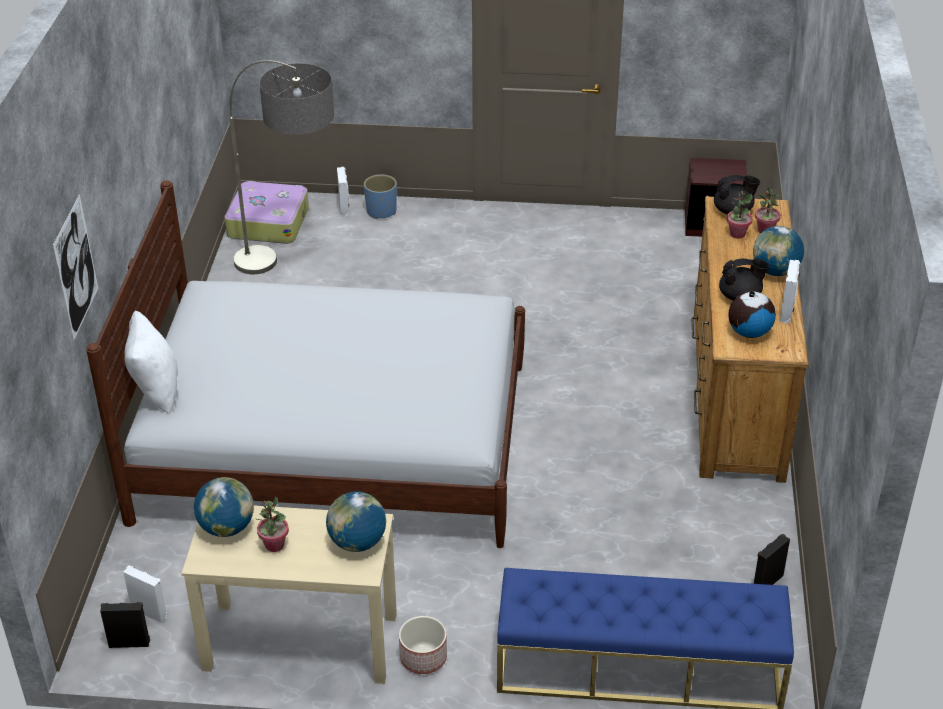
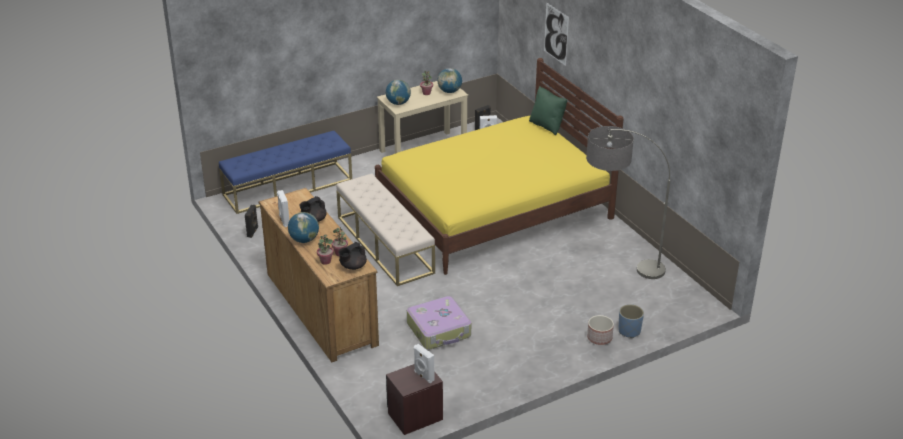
camera: 145 degrees right, 5 degrees down
white bed [86,180,525,548] -> yellow bed [375,58,624,275]
white pillow [125,311,178,415] -> green pillow [529,86,567,136]
suitcase [224,181,309,244] -> suitcase moved to [407,296,471,350]
white speaker [337,167,349,217] -> white speaker moved to [414,344,434,383]
planter [399,616,447,674] -> planter moved to [587,315,614,345]
globe [729,291,776,338] -> none
none -> beige bench [336,174,435,286]

